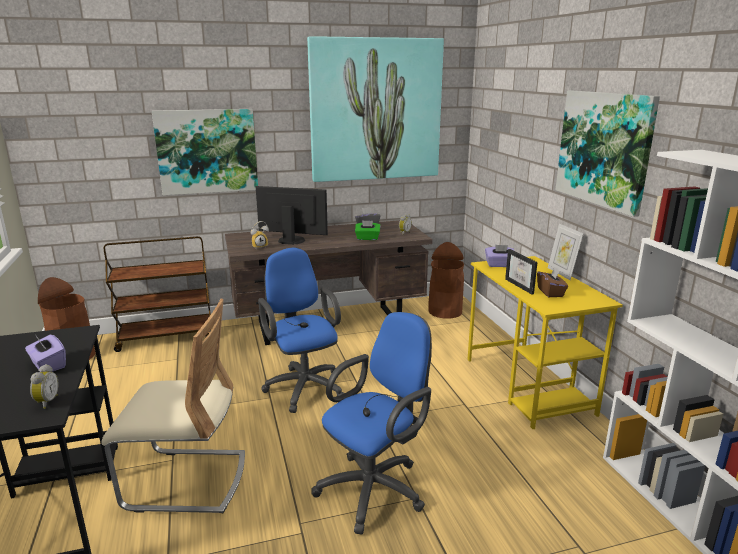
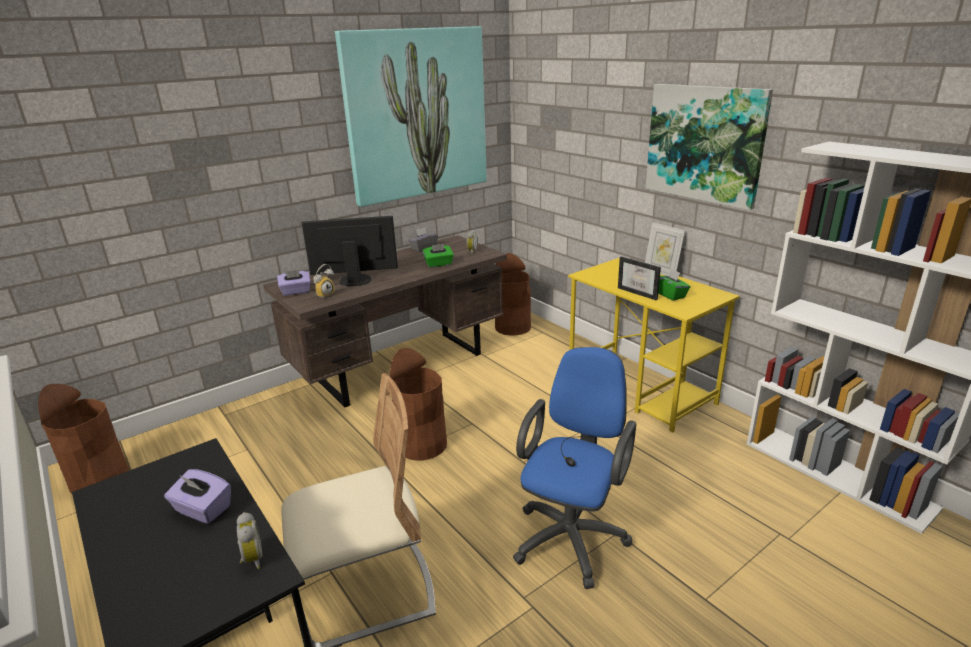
camera: 20 degrees left, 5 degrees up
brown cart [104,236,212,352] -> none
picture [152,109,258,195] -> none
blue office chair [258,248,344,413] -> brown trash can [390,348,447,461]
purple tissue box [485,245,514,267] -> purple tissue box moved to [277,270,311,296]
brown tissue box [537,267,568,297] -> green tissue box [658,268,690,301]

